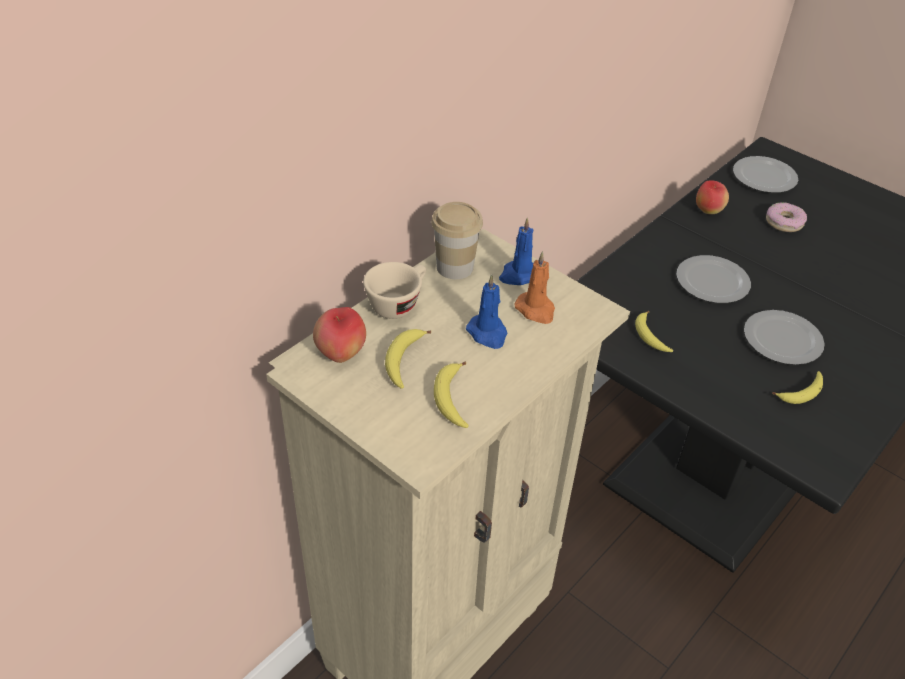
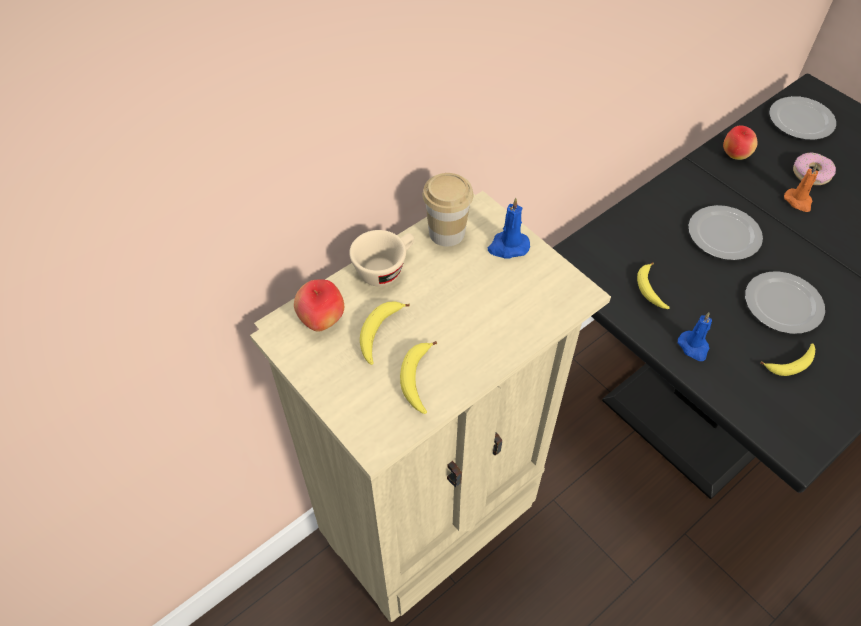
camera: 10 degrees right, 10 degrees up
blue candle [466,274,507,349] -> blue candle moved to [678,313,712,361]
orange candle [514,251,555,324] -> orange candle moved to [784,164,818,212]

